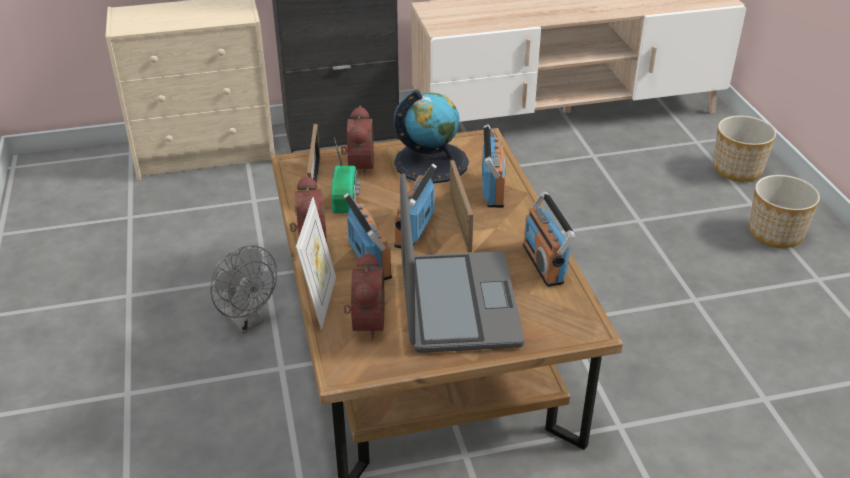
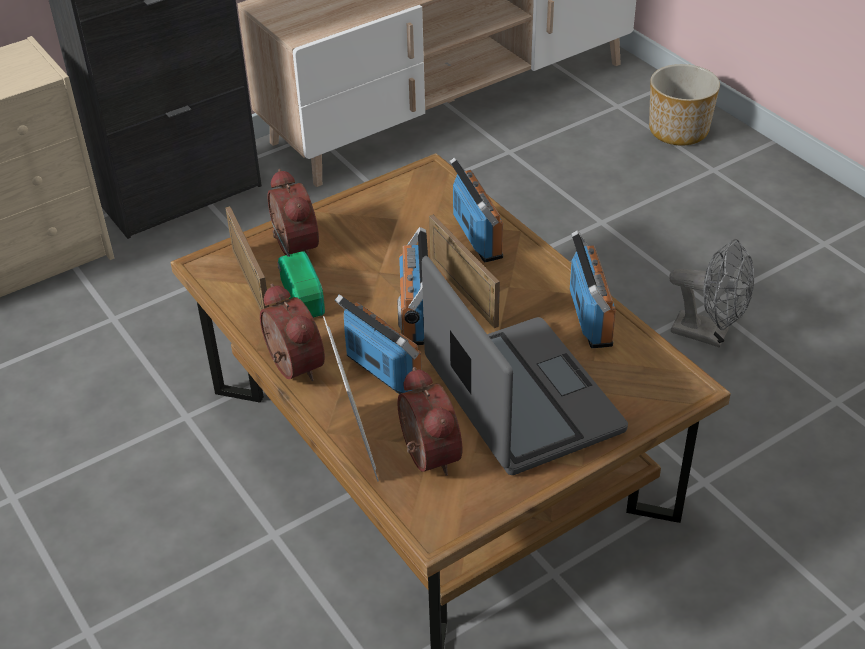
camera: 20 degrees left, 5 degrees up
grey fan [210,245,277,334] -> grey fan moved to [669,239,755,348]
globe [394,89,469,184] -> none
radio [523,191,575,287] -> radio turned 150 degrees counterclockwise [570,230,616,348]
planter [749,175,820,248] -> none

